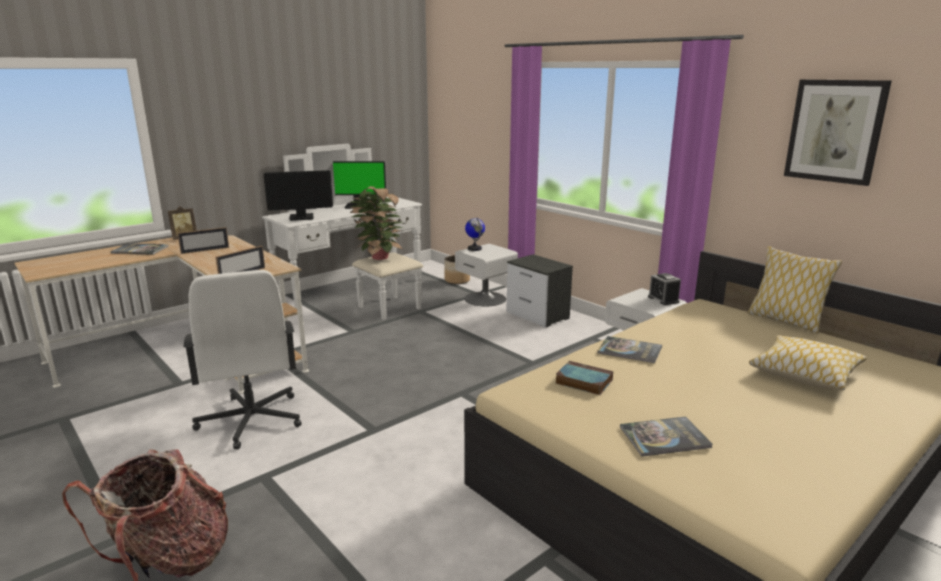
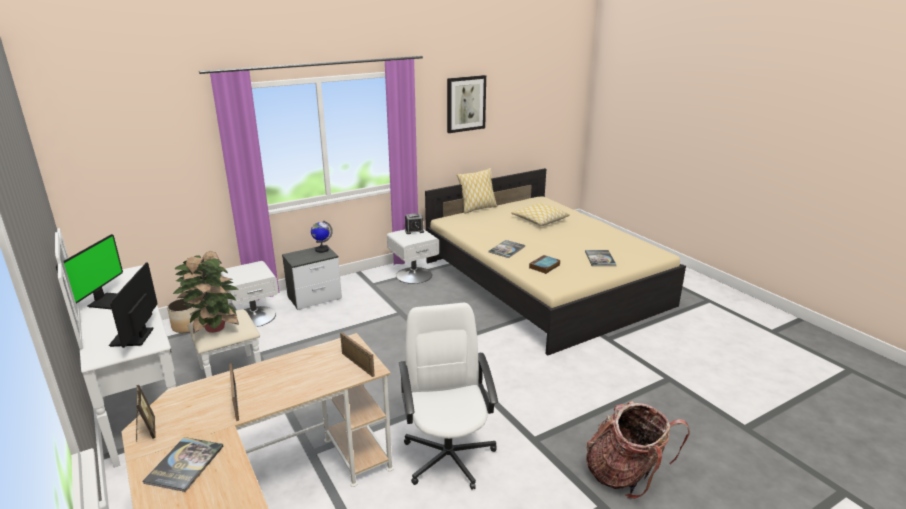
camera: 80 degrees left, 5 degrees up
white office chair [183,270,302,450] -> white office chair turned 90 degrees counterclockwise [399,303,498,490]
globe [465,217,485,251] -> globe moved to [311,220,333,253]

